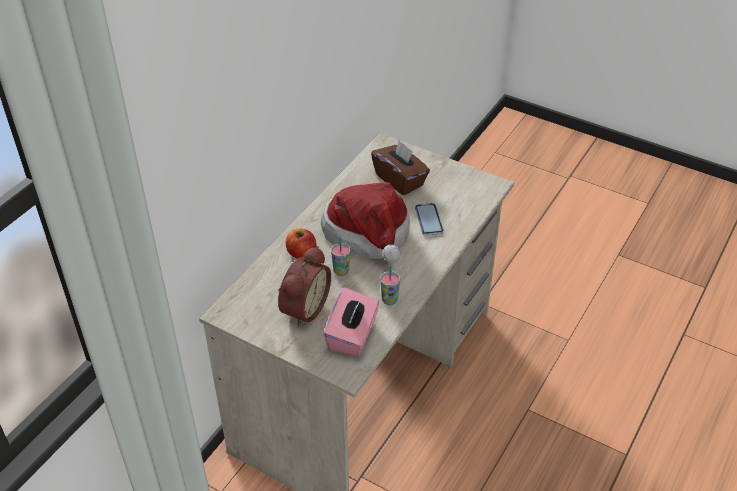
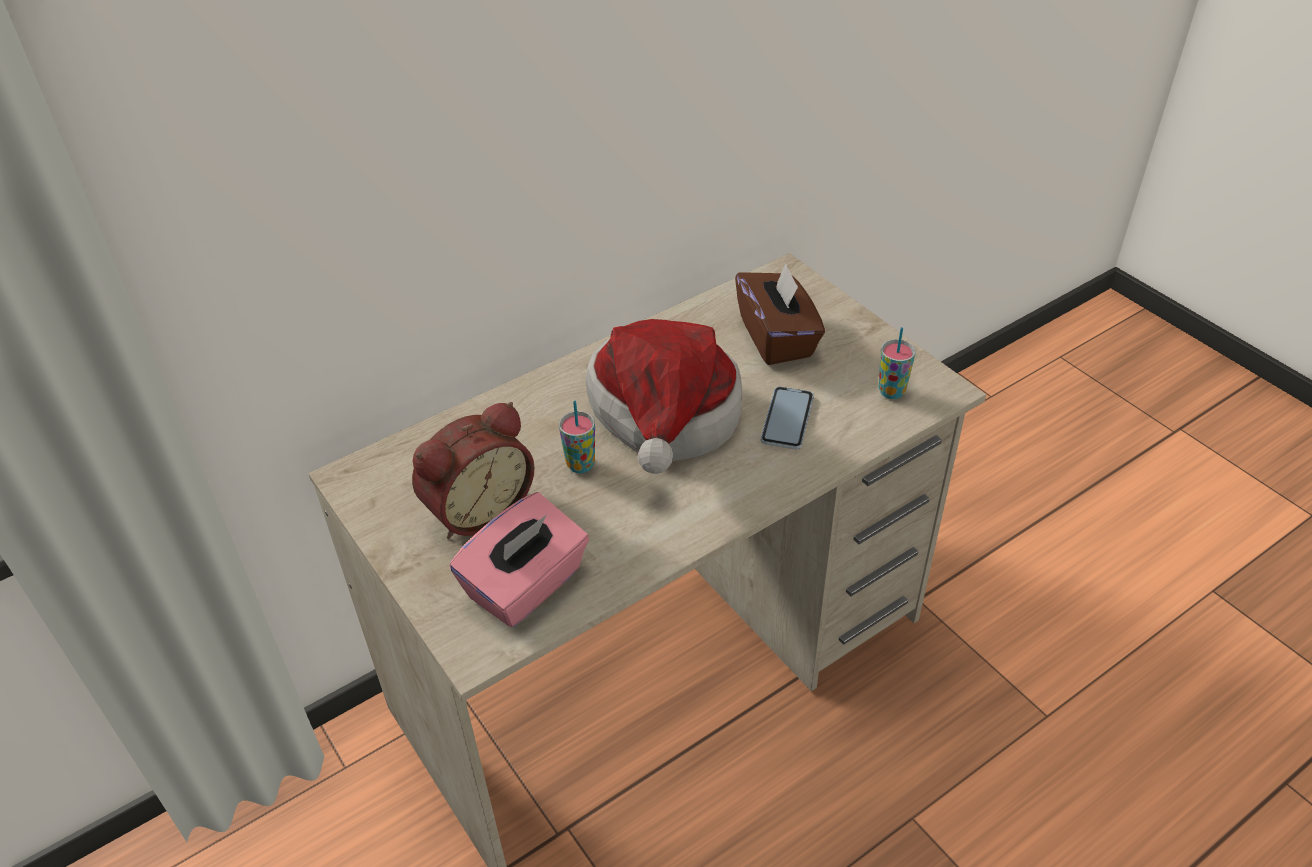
camera: 25 degrees right, 0 degrees up
apple [286,228,316,259] -> none
cup [380,266,400,305] -> cup moved to [878,327,916,399]

